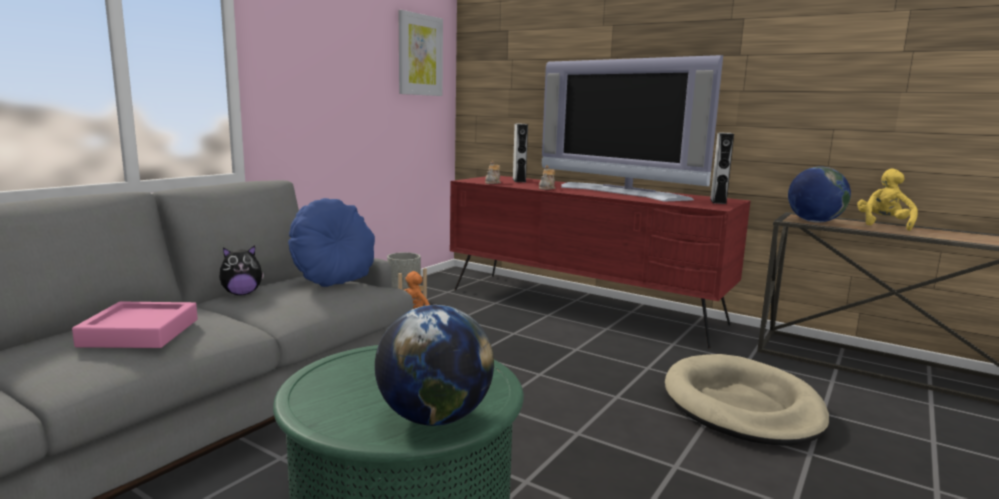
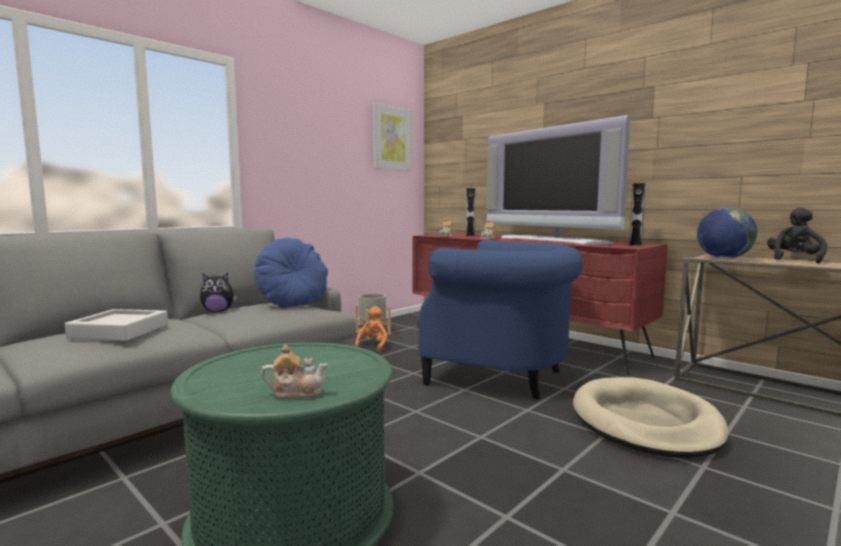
camera: 10 degrees right, 5 degrees down
pink tray [72,301,198,348] -> grey tray [65,309,168,341]
globe [375,305,494,426] -> teapot [261,345,328,398]
yellow plush toy [857,168,918,231] -> black plush toy [767,207,827,264]
none -> blue armchair [419,240,582,399]

